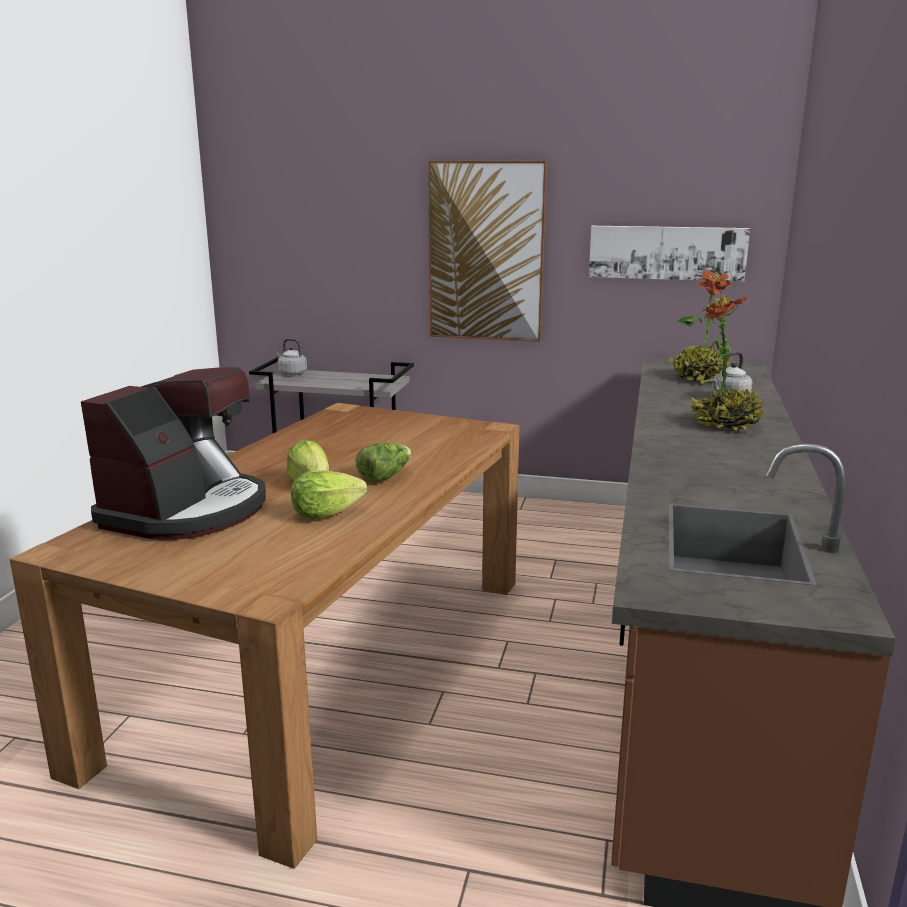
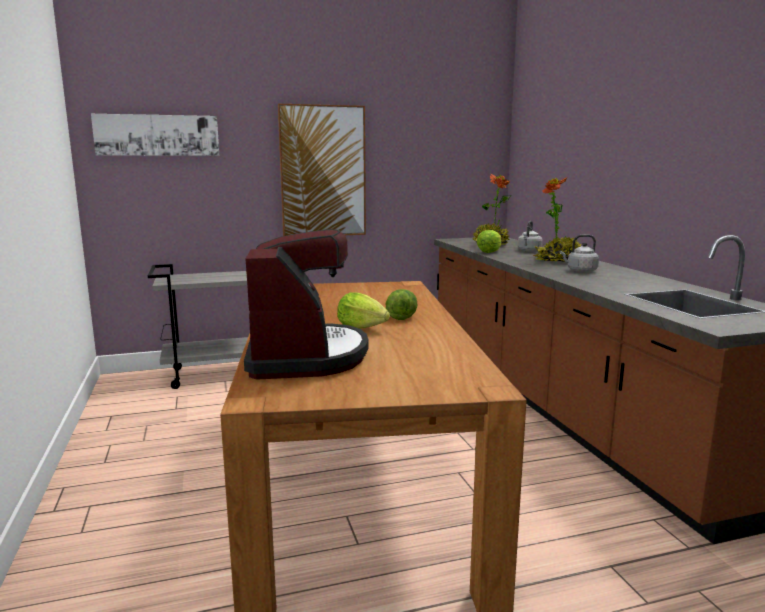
camera: 30 degrees left, 5 degrees down
grey kettle [275,338,307,375] -> grey kettle moved to [560,235,599,272]
lettuce [291,470,367,519] -> lettuce moved to [477,230,502,253]
picture [589,226,750,282] -> picture moved to [91,114,219,156]

